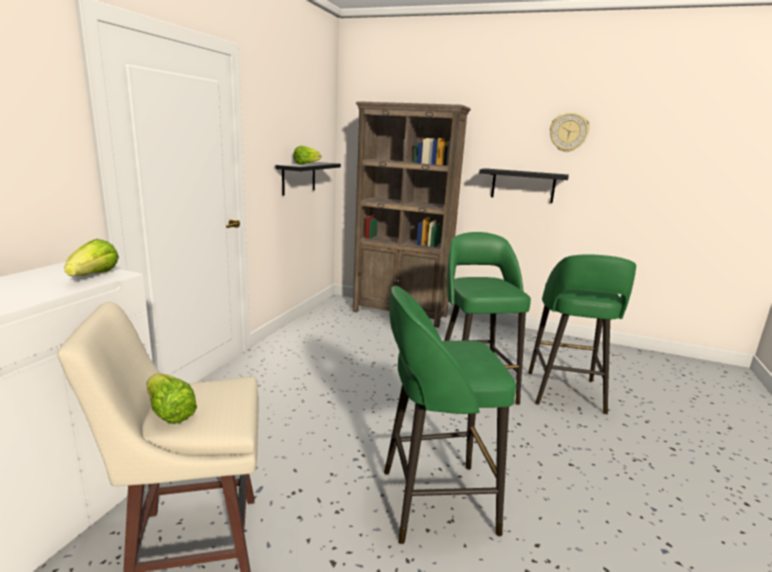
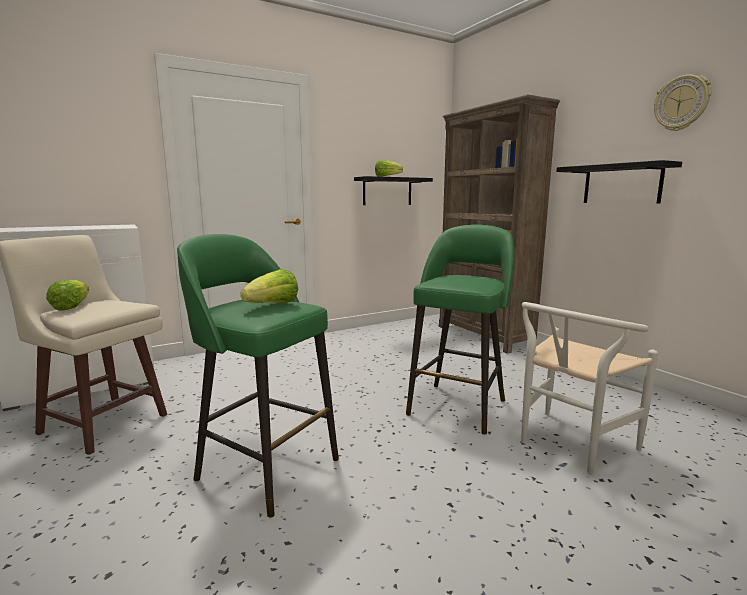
camera: 40 degrees right, 5 degrees down
lettuce [64,239,119,276] -> lettuce moved to [241,269,298,303]
green stool [528,254,636,415] -> white chair [521,302,658,474]

